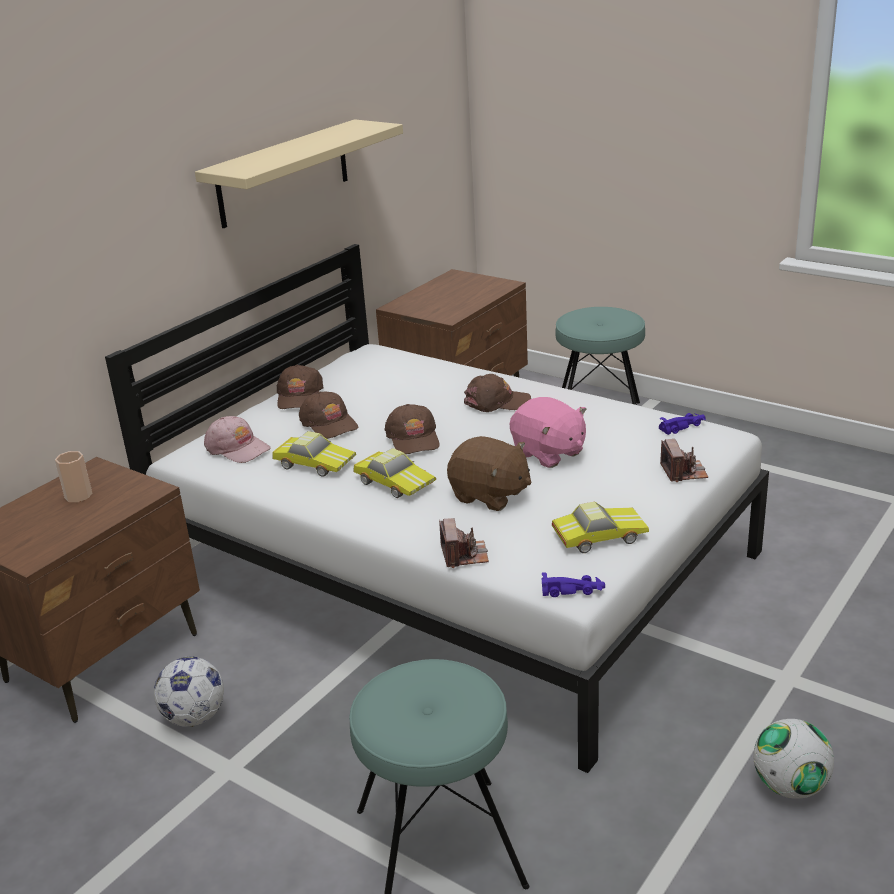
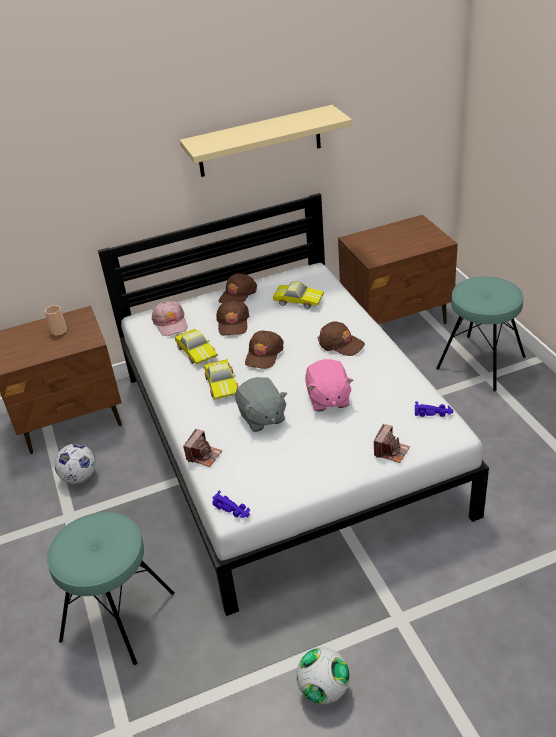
camera: 35 degrees right, 10 degrees up
brown plush toy [447,436,531,511] -> grey plush toy [236,377,287,432]
toy car [552,502,649,553] -> toy car moved to [273,281,324,309]

